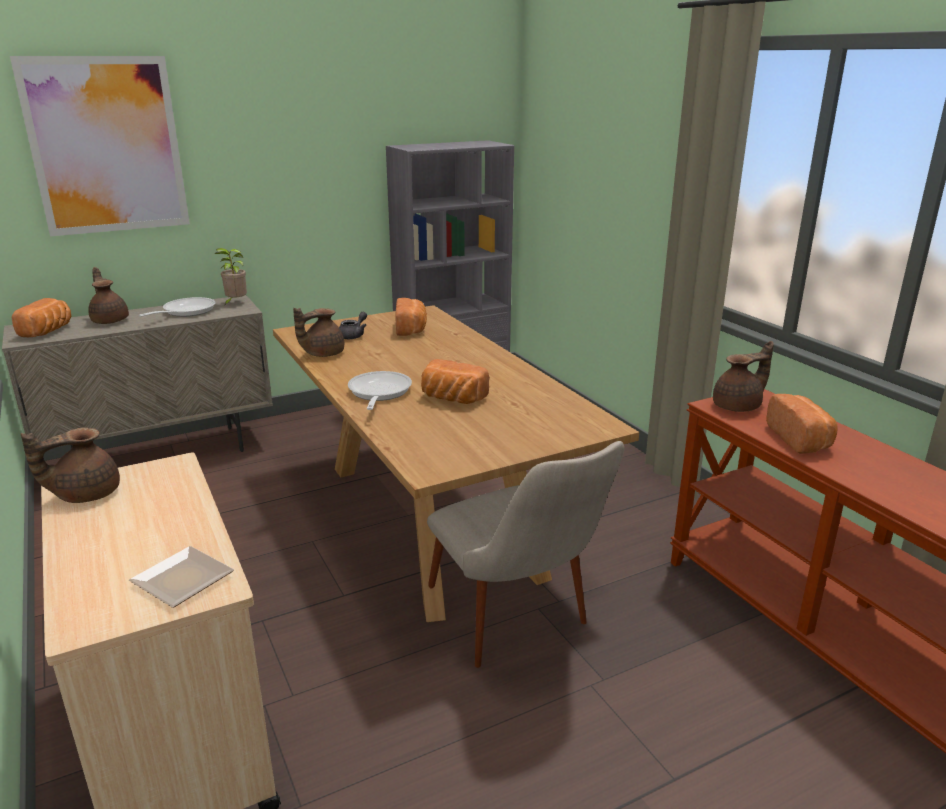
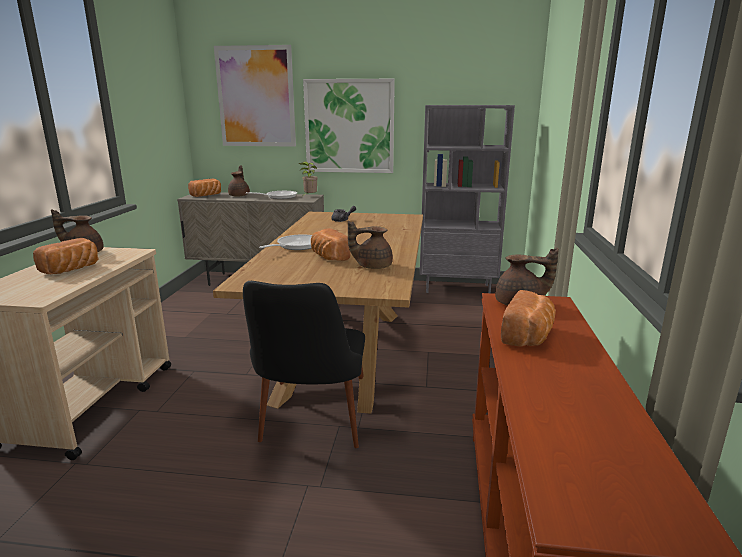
camera: 35 degrees right, 5 degrees down
plate [129,546,234,608] -> none
brown teapot [293,308,344,357] -> brown teapot moved to [348,221,393,269]
bread [395,298,427,336] -> bread moved to [33,238,98,274]
beige chair [427,441,624,668] -> black chair [243,281,365,448]
none -> picture [303,79,395,173]

